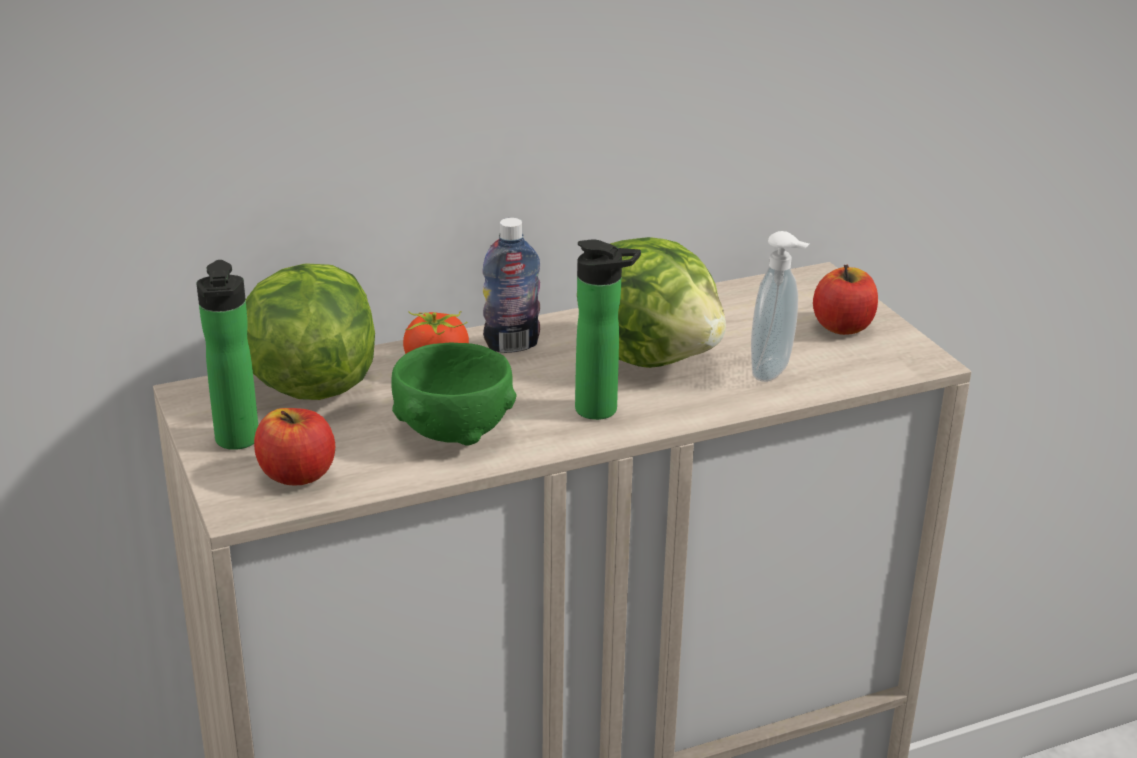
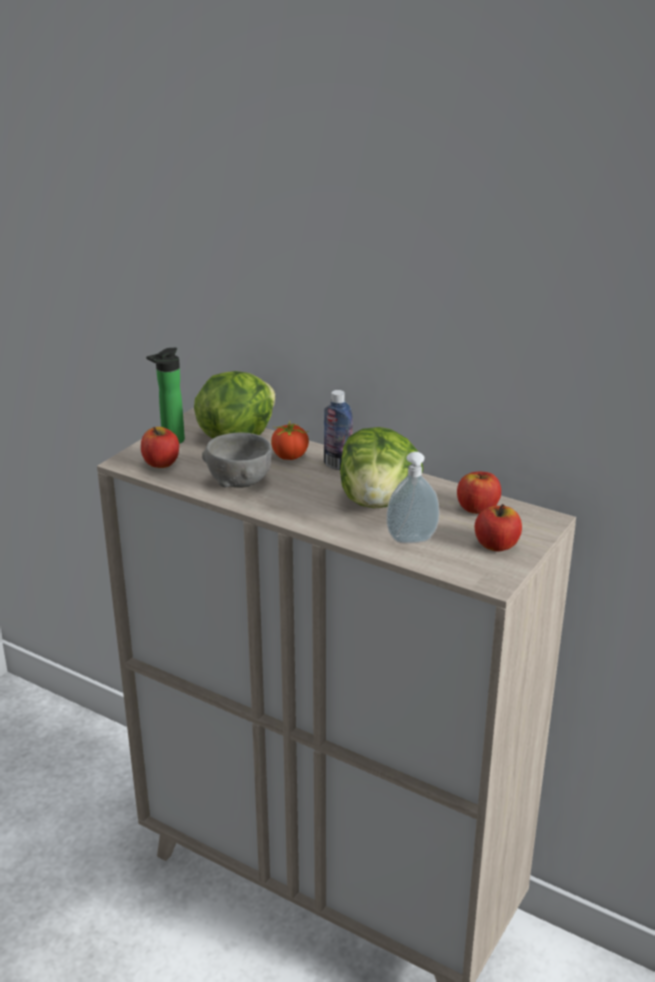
camera: 55 degrees right, 0 degrees up
green bowl [391,343,517,446] -> grey bowl [202,432,272,488]
bottle [575,240,641,420] -> none
none -> apple [457,472,501,514]

